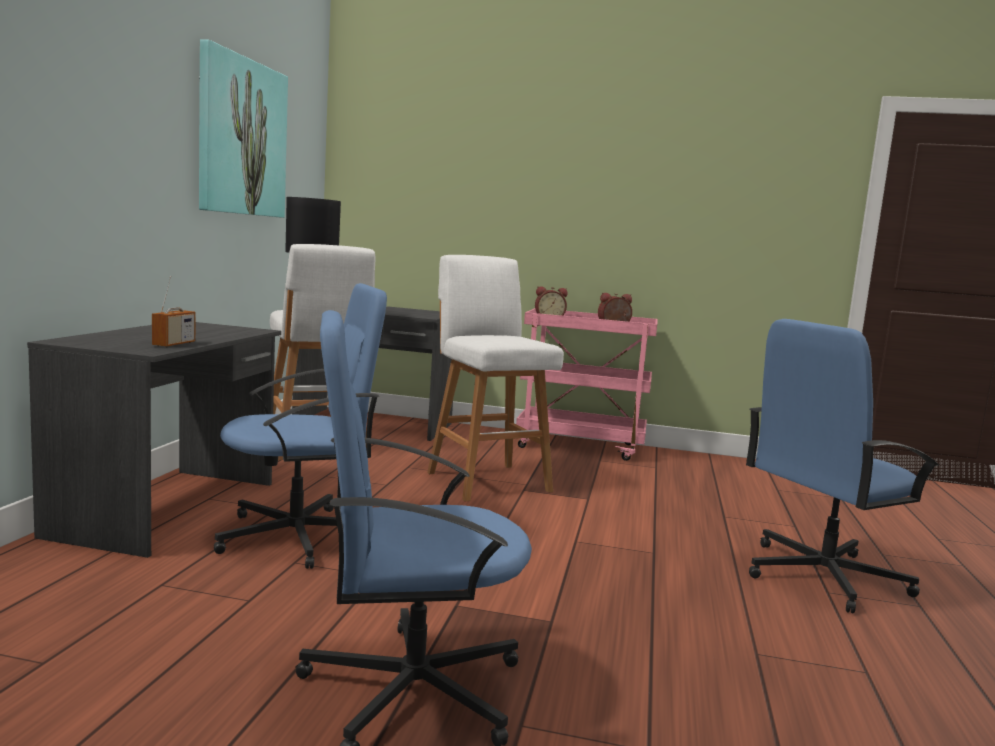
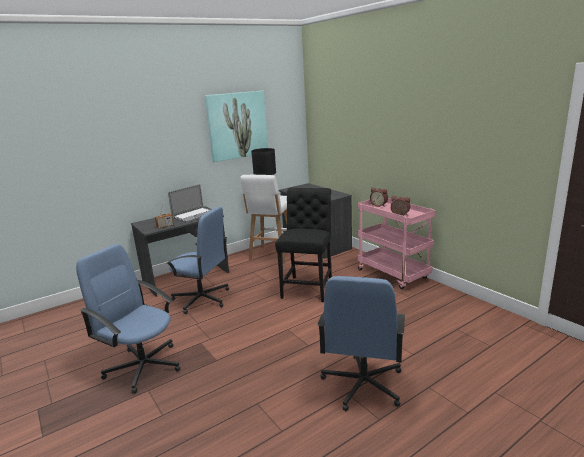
camera: 45 degrees right, 10 degrees up
white stool [427,255,564,501] -> black chair [275,188,332,302]
blue office chair [746,319,939,614] -> blue office chair turned 90 degrees counterclockwise [317,276,405,411]
none -> laptop [168,184,210,223]

